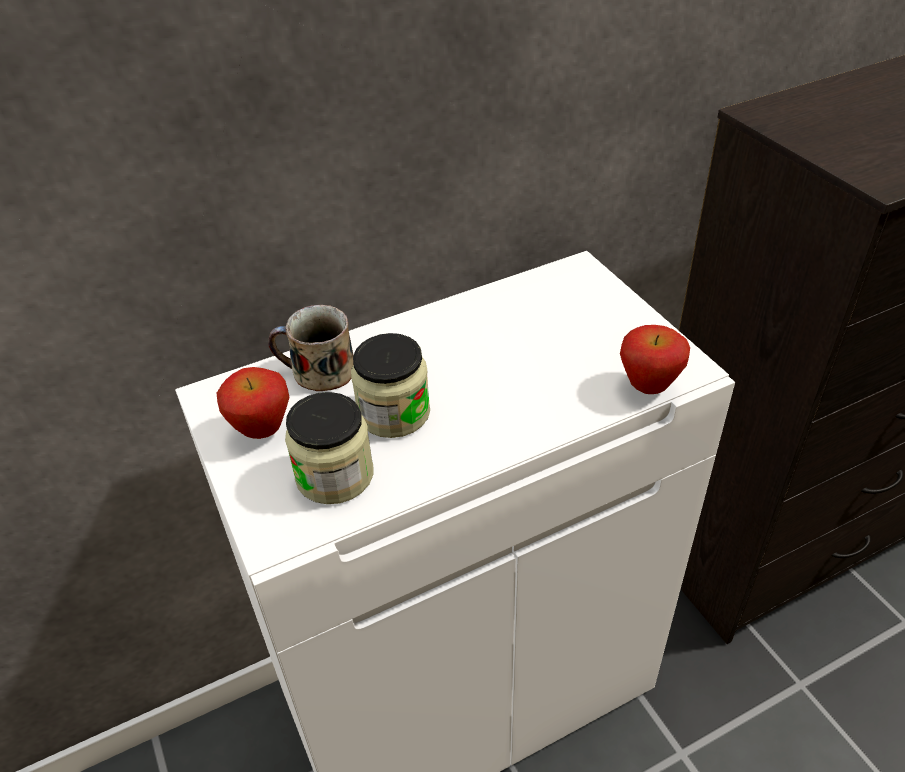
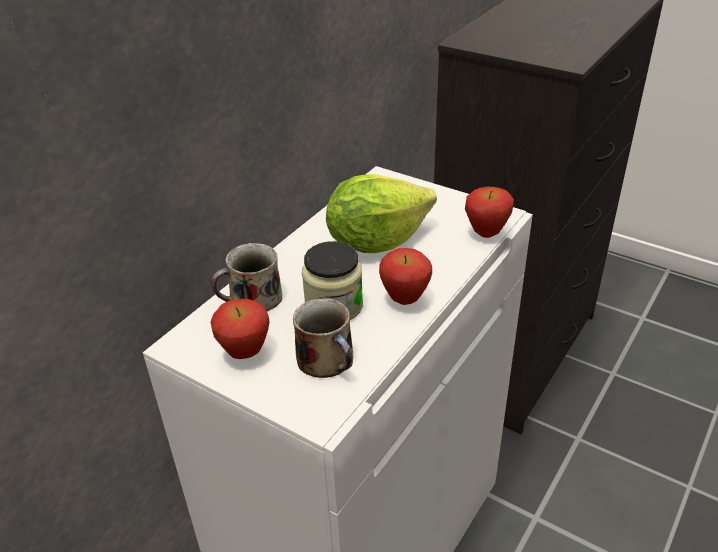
camera: 30 degrees left, 5 degrees down
jar [285,392,373,504] -> mug [293,298,353,378]
none -> lettuce [326,174,437,253]
none -> apple [379,248,432,305]

